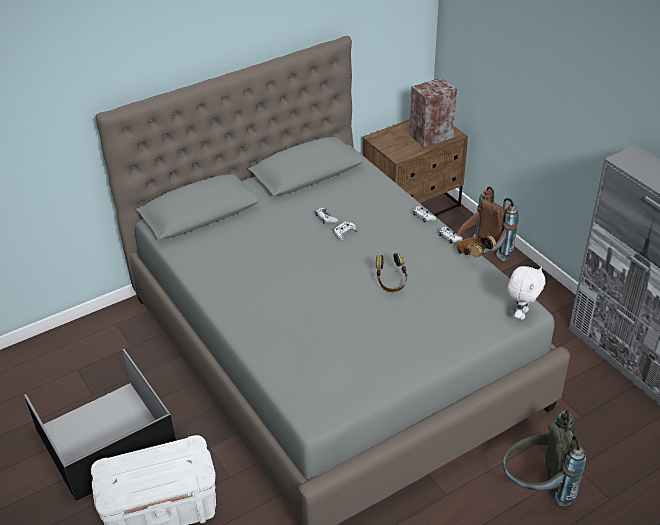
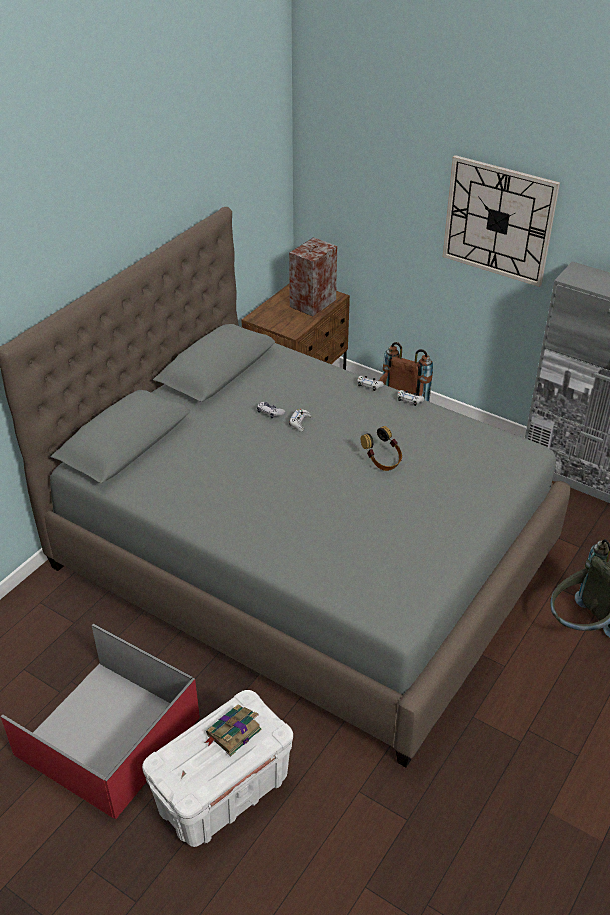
camera: 25 degrees left, 0 degrees up
black storage box [24,349,176,501] -> red storage box [1,623,200,819]
headphones [457,235,496,258] -> none
white plush toy [508,266,545,320] -> none
none -> book [205,705,262,756]
none -> wall clock [443,155,560,287]

